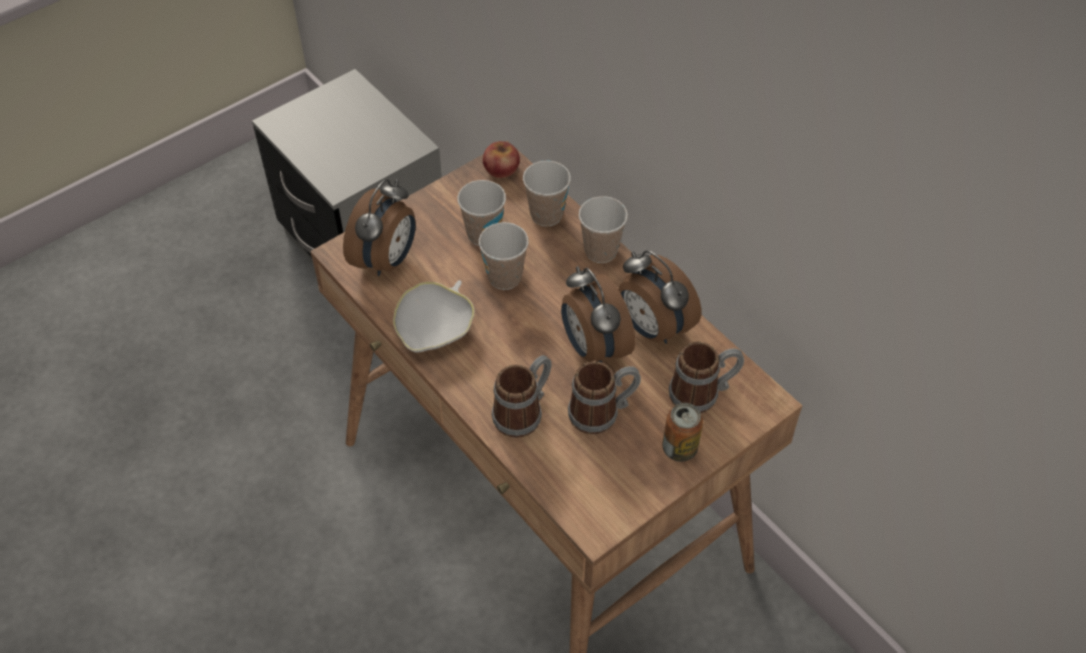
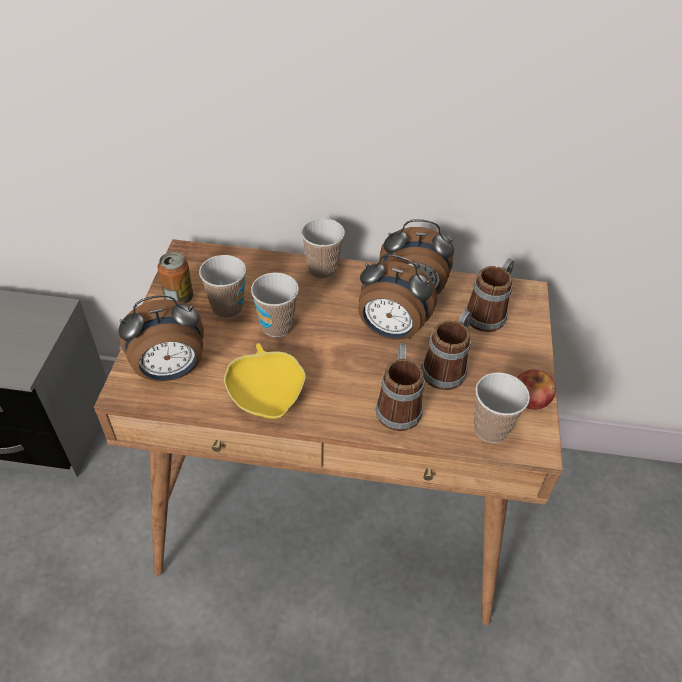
camera: 45 degrees left, 5 degrees down
alarm clock [343,179,415,276] -> alarm clock turned 90 degrees clockwise [119,295,204,381]
white bowl [393,280,475,352] -> yellow bowl [224,343,306,419]
apple [483,141,520,178] -> apple moved to [517,370,556,410]
cup [523,161,571,226] -> cup moved to [474,372,530,443]
can [662,403,703,462] -> can moved to [158,252,193,304]

